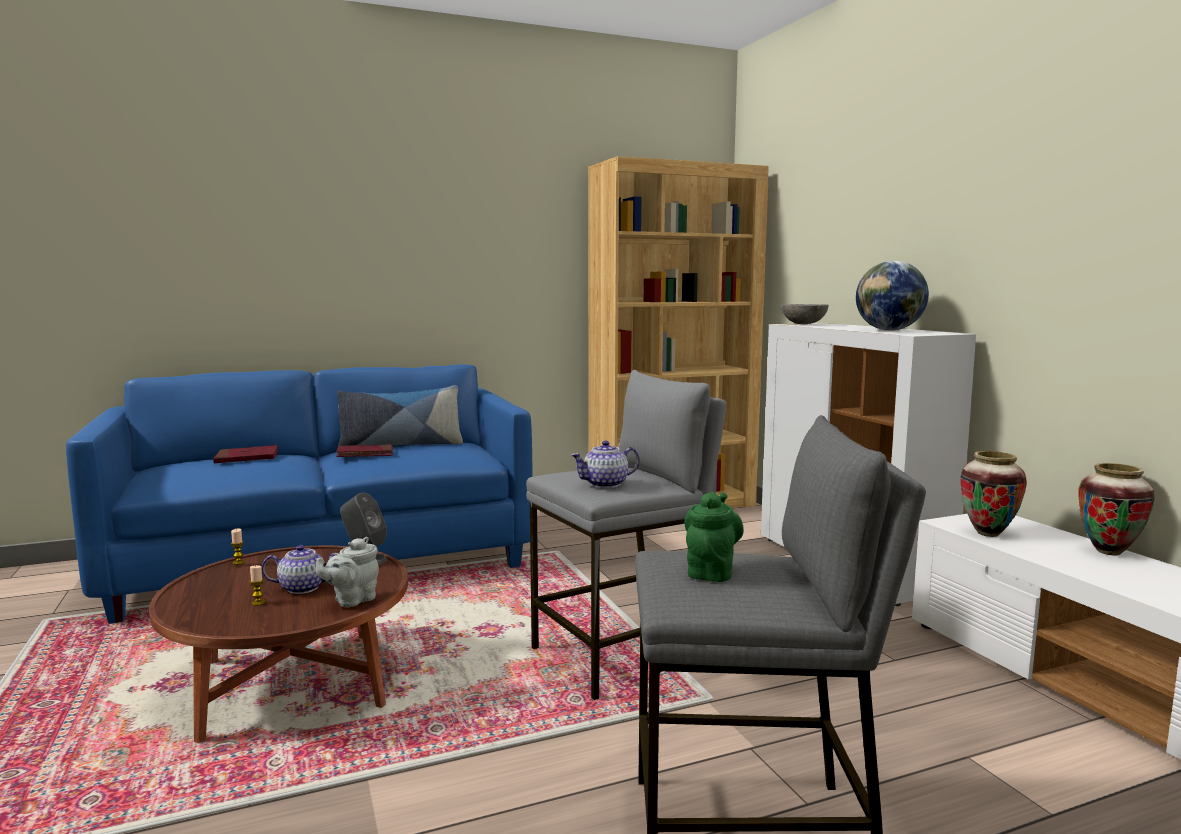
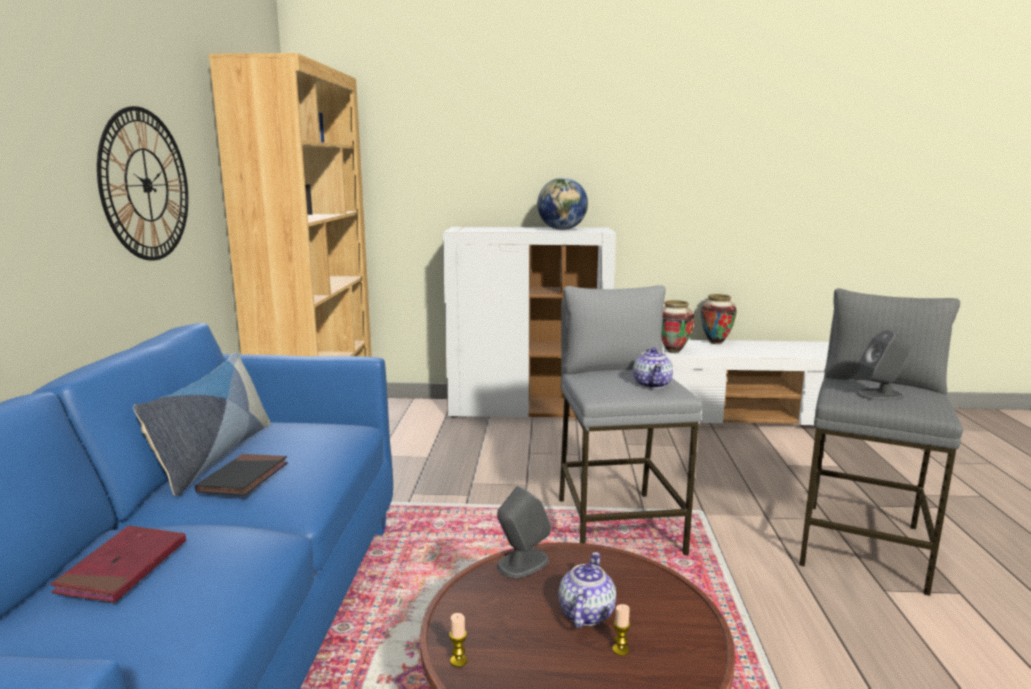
camera: 65 degrees left, 5 degrees up
grey teapot [316,537,379,607] -> none
red book [336,444,393,457] -> black book [195,454,288,496]
green teapot [684,491,744,582] -> grey speaker [856,330,911,401]
grey bowl [781,304,828,324] -> none
none -> wall clock [97,106,188,261]

